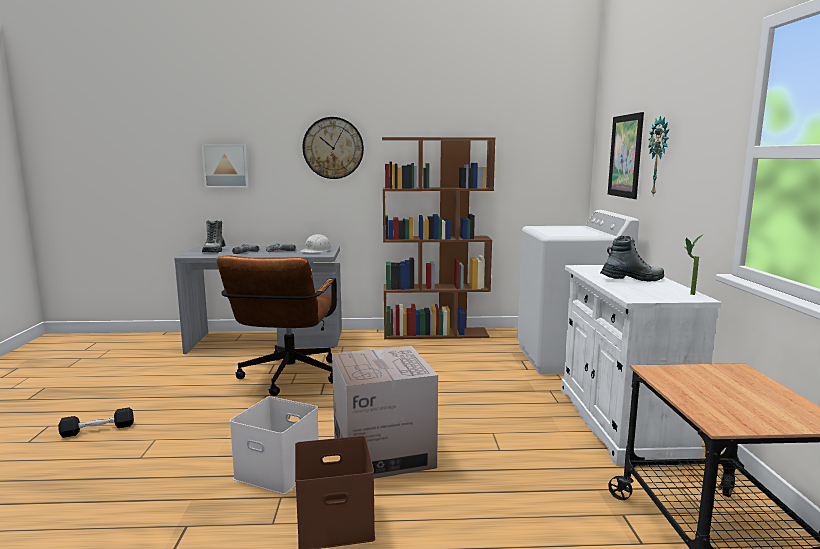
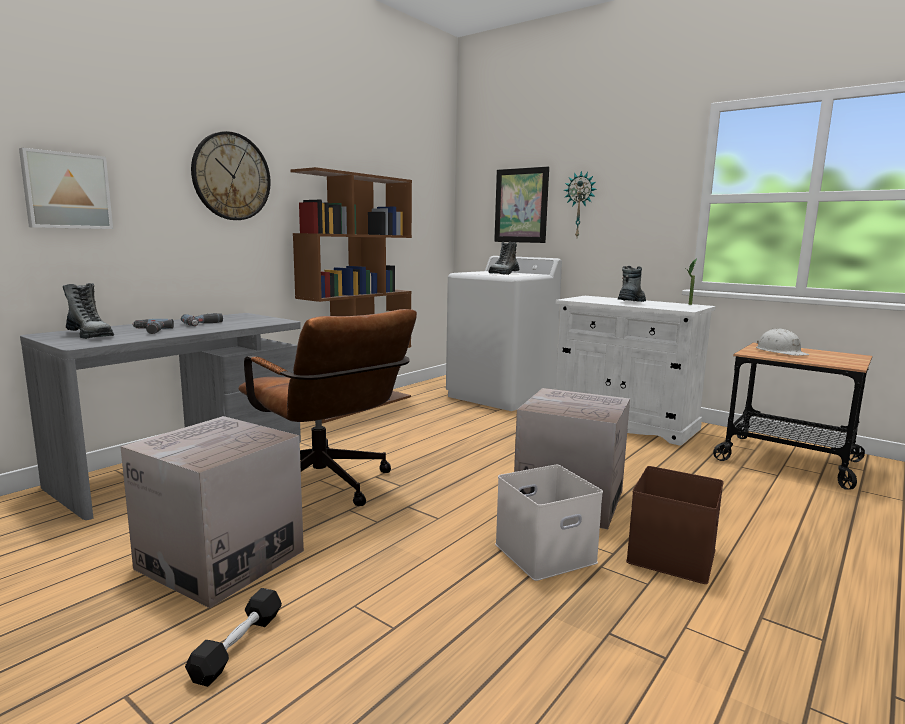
camera: 50 degrees left, 0 degrees up
white hard hat [300,234,332,253] -> white hard hat moved to [756,329,809,356]
none -> cardboard box [120,416,304,608]
none -> boot [488,242,520,275]

